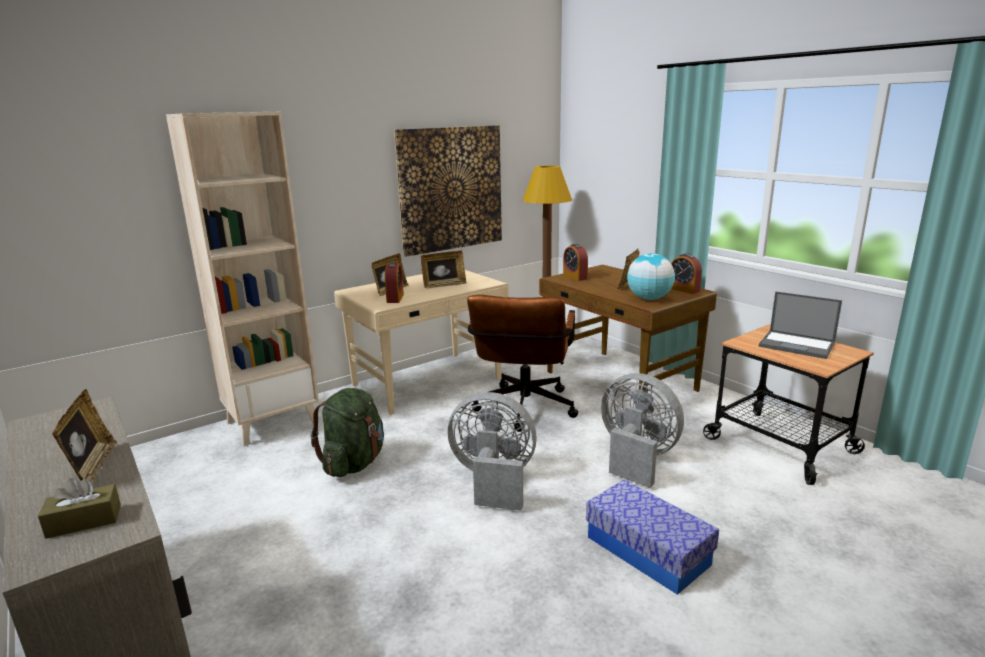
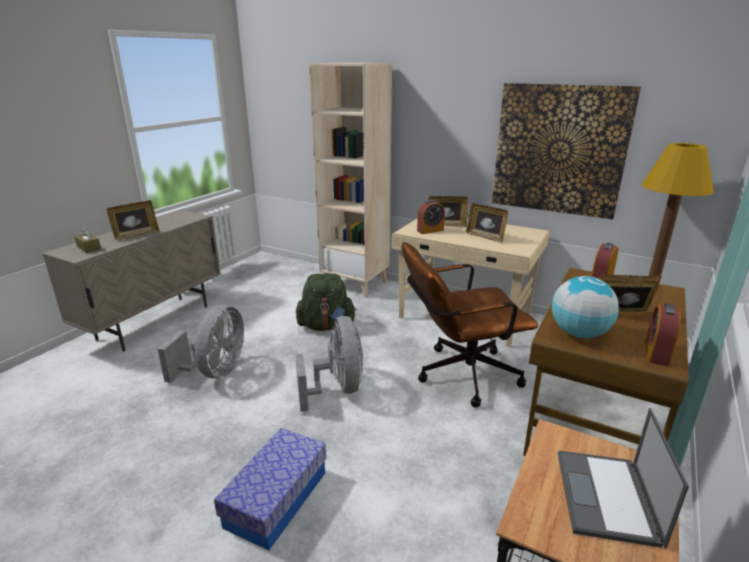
camera: 65 degrees right, 5 degrees up
grey fan [601,373,684,488] -> grey fan moved to [158,305,244,383]

